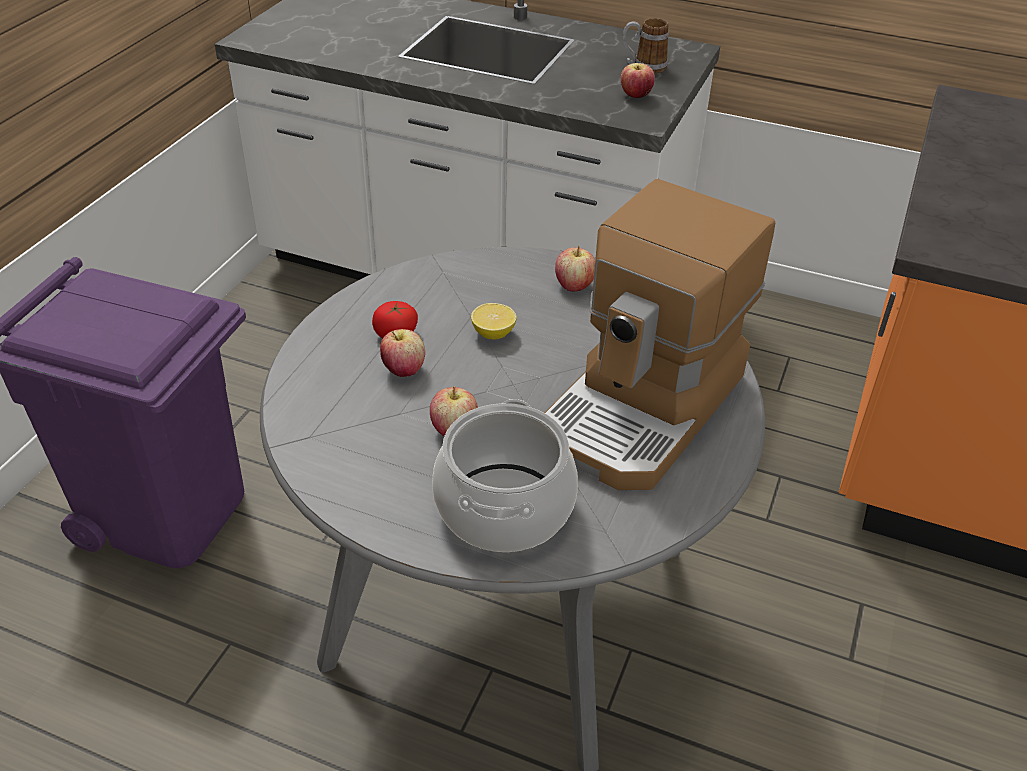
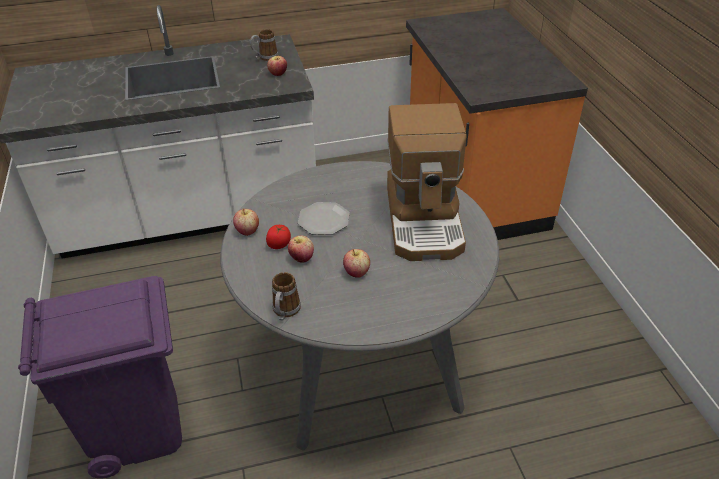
camera: 35 degrees left, 0 degrees up
cooking pot [432,399,578,552] -> none
lemon [471,303,517,340] -> plate [298,202,350,235]
apple [555,246,595,291] -> apple moved to [233,208,259,236]
none -> mug [272,272,301,321]

